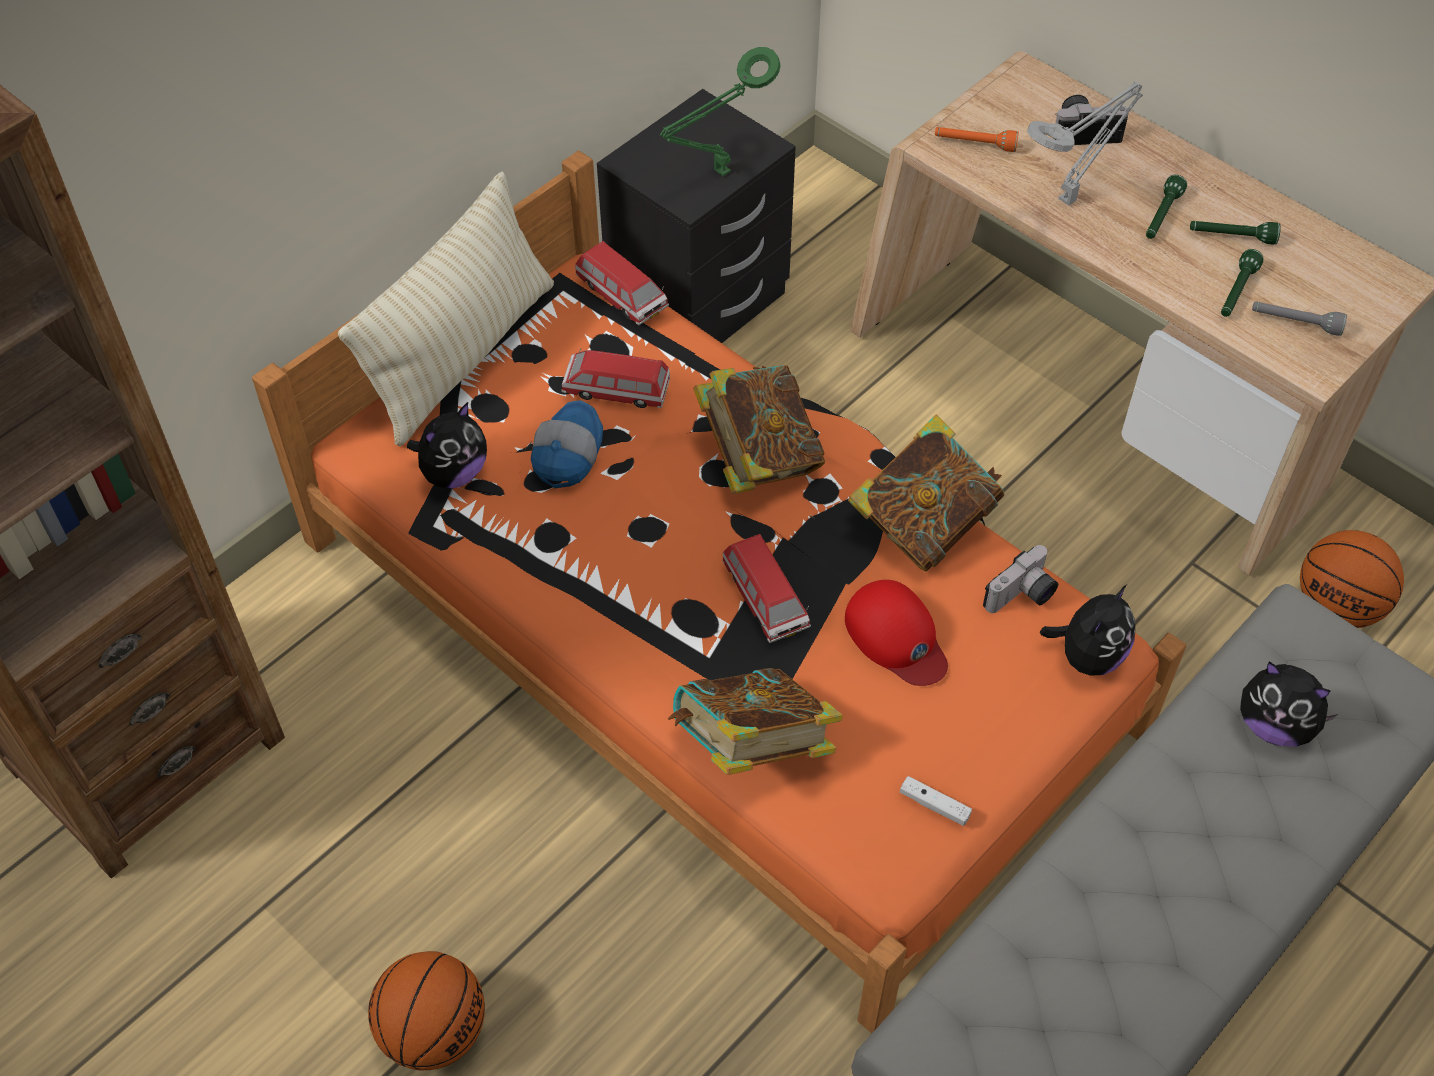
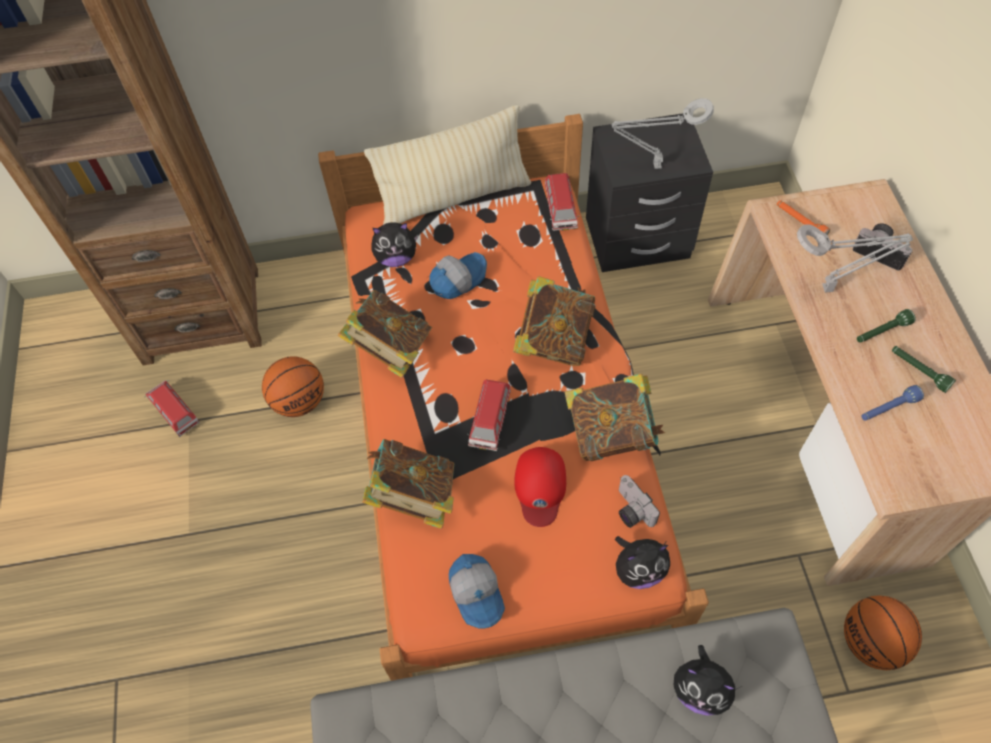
camera: 40 degrees right, 5 degrees up
basketball [368,951,485,1070] -> basketball moved to [262,356,324,417]
toy car [561,349,670,408] -> toy car moved to [145,380,200,437]
green table lamp [659,47,781,176] -> grey table lamp [612,98,714,169]
white game controller [900,776,972,826] -> cap [449,554,505,629]
camera [983,545,1058,613] -> camera turned 60 degrees clockwise [619,475,660,528]
green flashlight [1221,249,1264,317] -> blue flashlight [861,385,924,421]
plush toy [1240,661,1338,747] -> plush toy turned 45 degrees counterclockwise [673,645,742,716]
grey flashlight [1252,302,1347,336] -> none
none -> book [338,290,432,378]

